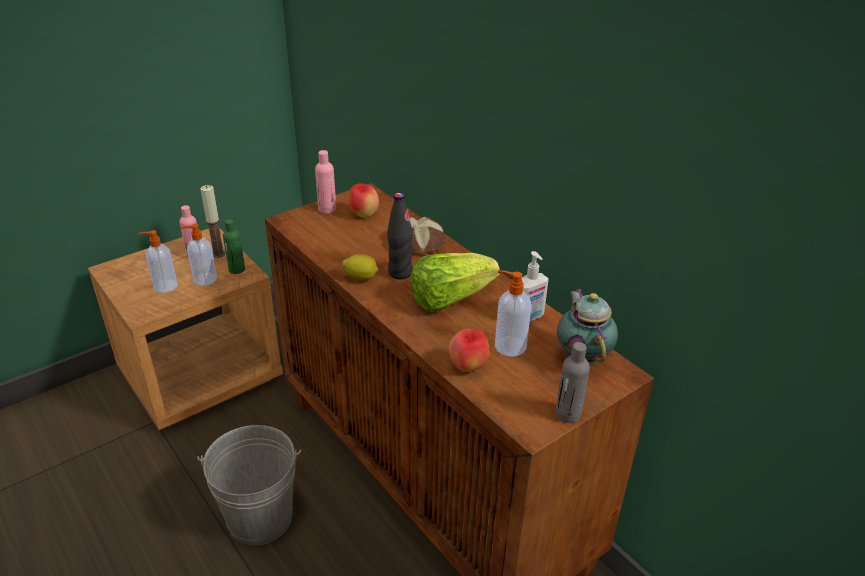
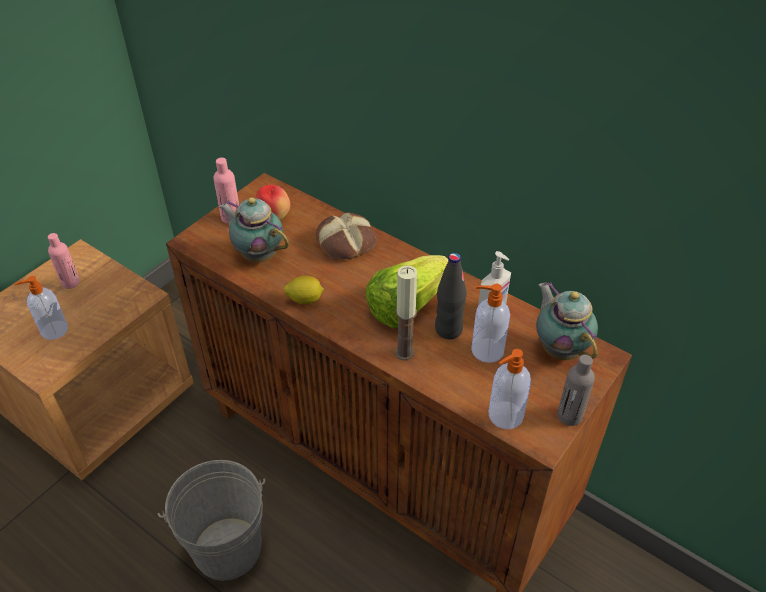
camera: 15 degrees left, 10 degrees up
soap dispenser [180,224,217,286] -> soap dispenser moved to [488,349,531,429]
candle [200,185,225,258] -> candle moved to [395,265,417,360]
green bottle [223,219,245,274] -> none
black bottle [387,193,413,279] -> black bottle moved to [435,253,467,339]
apple [449,329,489,372] -> none
none -> teapot [219,197,289,262]

